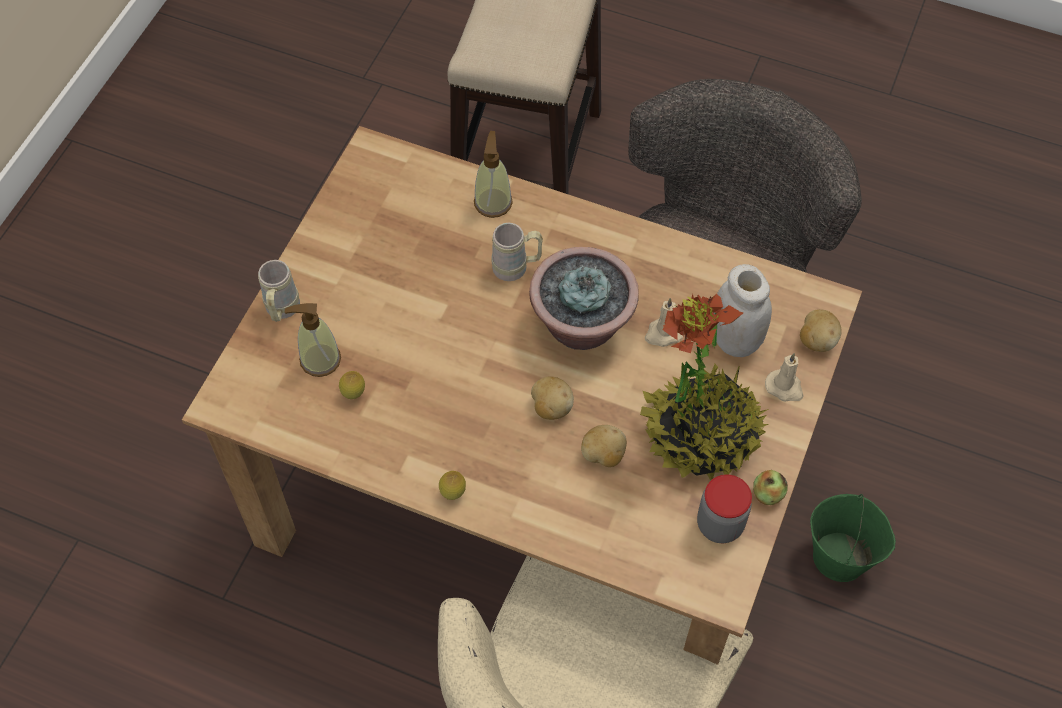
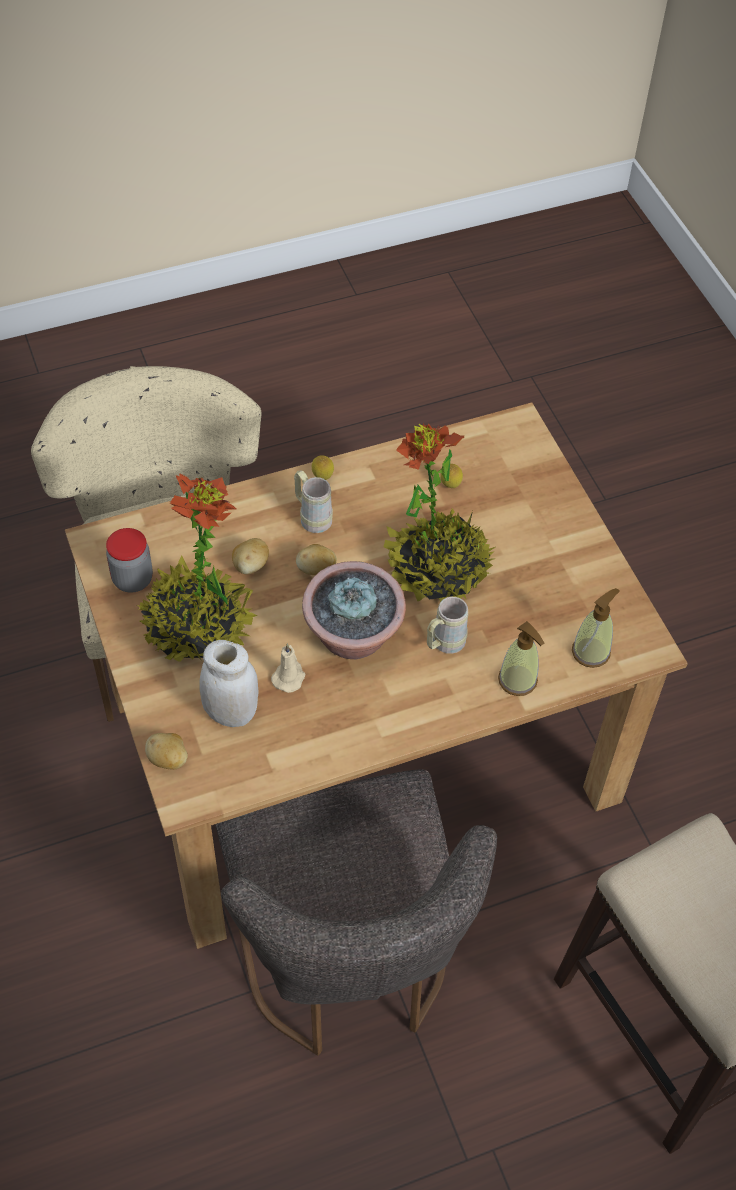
camera: 135 degrees right, 5 degrees down
beige mug [258,260,300,322] -> beige mug moved to [294,470,333,533]
soap dispenser [285,303,341,377] -> soap dispenser moved to [572,588,620,668]
apple [753,470,788,505] -> none
beige candle [765,353,804,401] -> none
green bucket [810,494,896,582] -> none
none -> potted plant [384,423,496,602]

